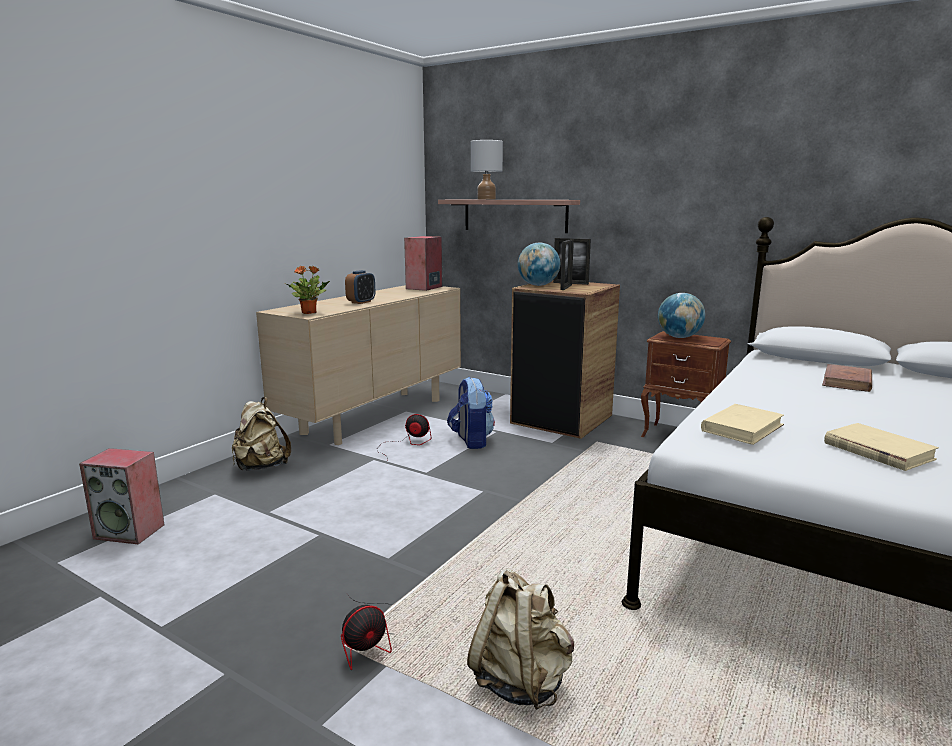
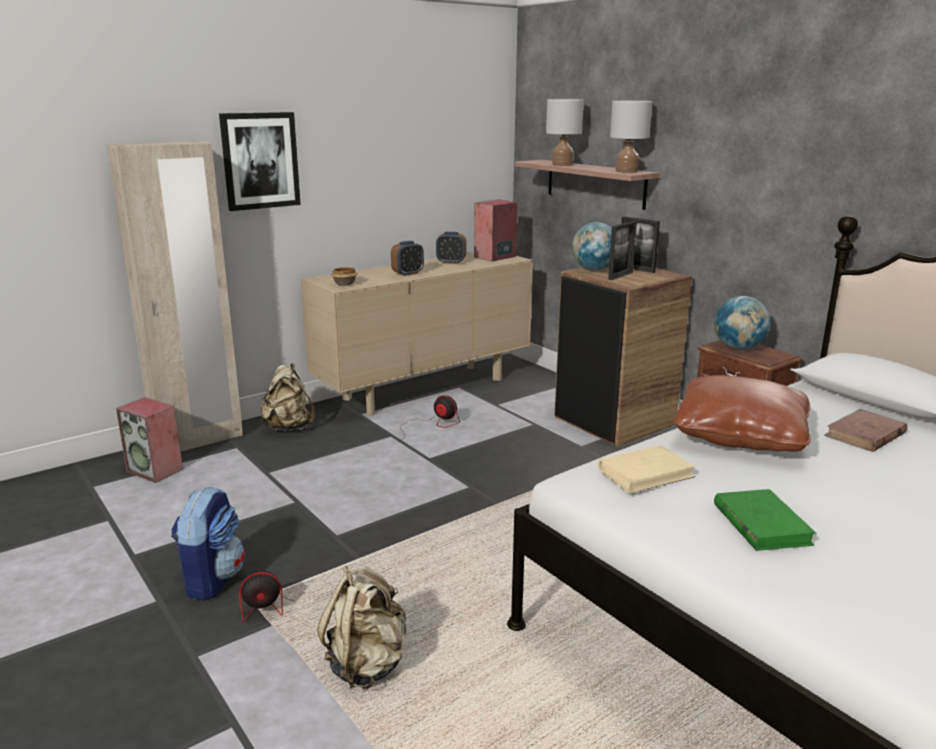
camera: 20 degrees right, 5 degrees up
potted plant [286,266,330,314] -> bowl [331,267,358,286]
backpack [447,377,495,449] -> backpack moved to [171,487,245,601]
beige book [824,423,939,471] -> green book [714,489,816,551]
none -> beige wardrobe [106,141,243,451]
none -> picture [219,112,301,211]
none -> alarm clock [436,232,467,264]
none -> grey table lamp [610,101,652,173]
none -> brown pillow [673,375,811,452]

